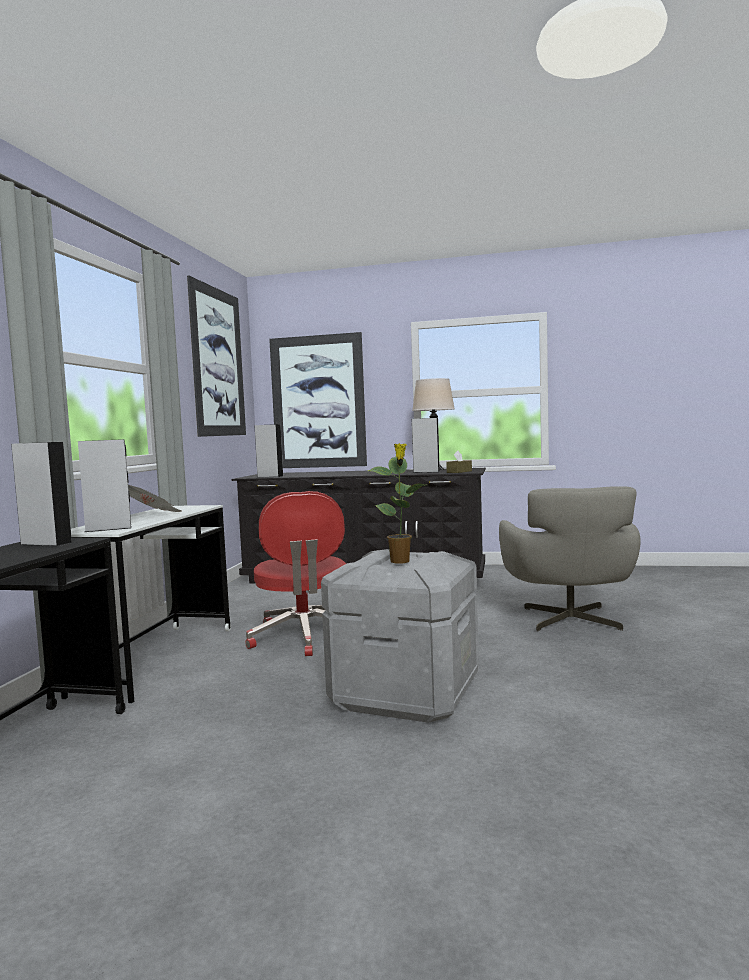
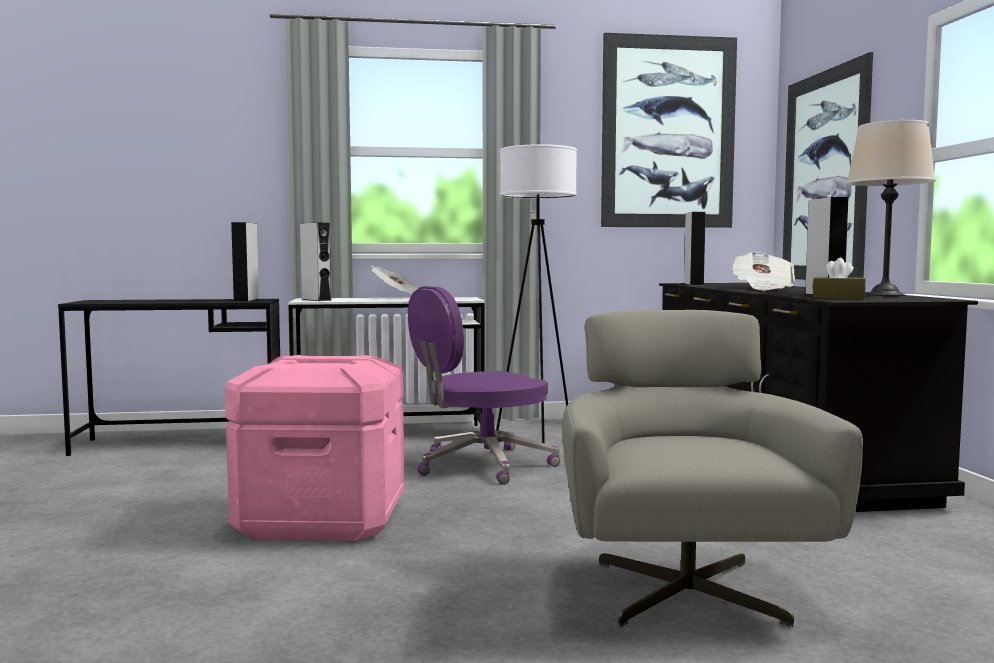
camera: 70 degrees right, 0 degrees up
red office chair [245,491,346,656] -> purple office chair [408,286,560,485]
grey storage box [321,549,479,723] -> pink storage box [225,355,404,541]
potted plant [368,443,426,564] -> none
grey armchair [499,486,641,632] -> grey armchair turned 105 degrees clockwise [562,310,863,627]
none -> white floor lamp [496,144,577,444]
none -> newspaper [731,252,795,291]

